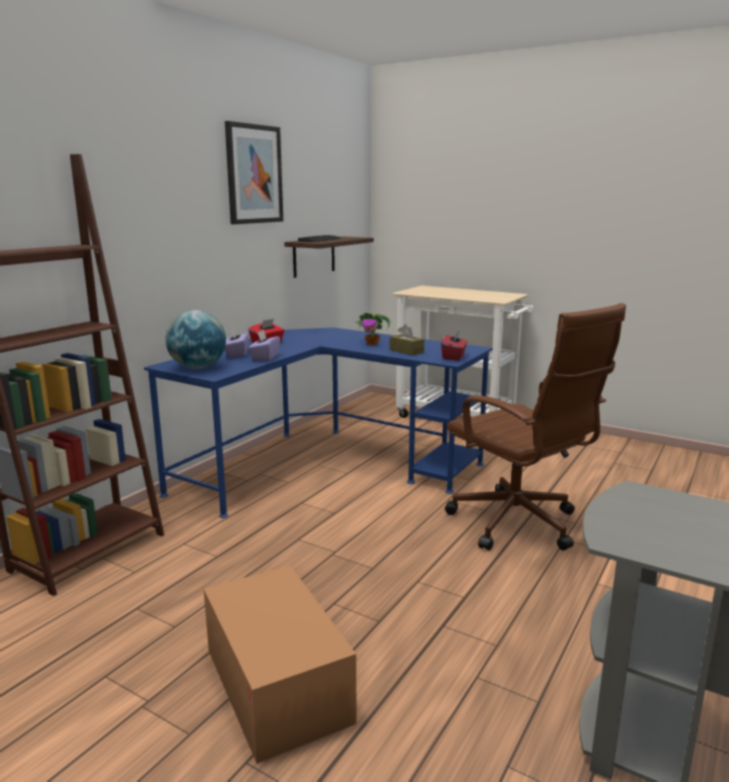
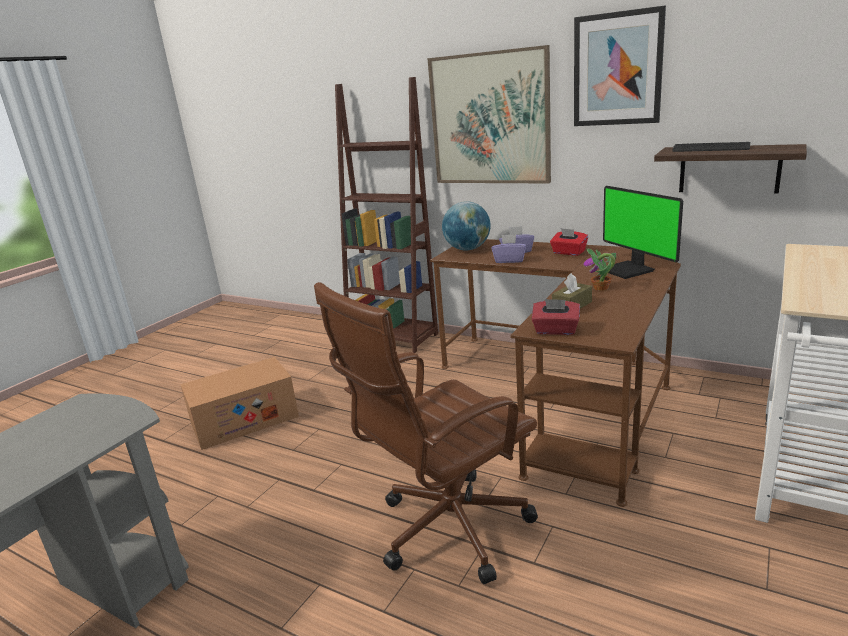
camera: 90 degrees right, 5 degrees up
blue desk [144,328,493,518] -> brown desk [430,239,681,507]
none -> picture [428,45,551,183]
none -> monitor [603,186,683,279]

